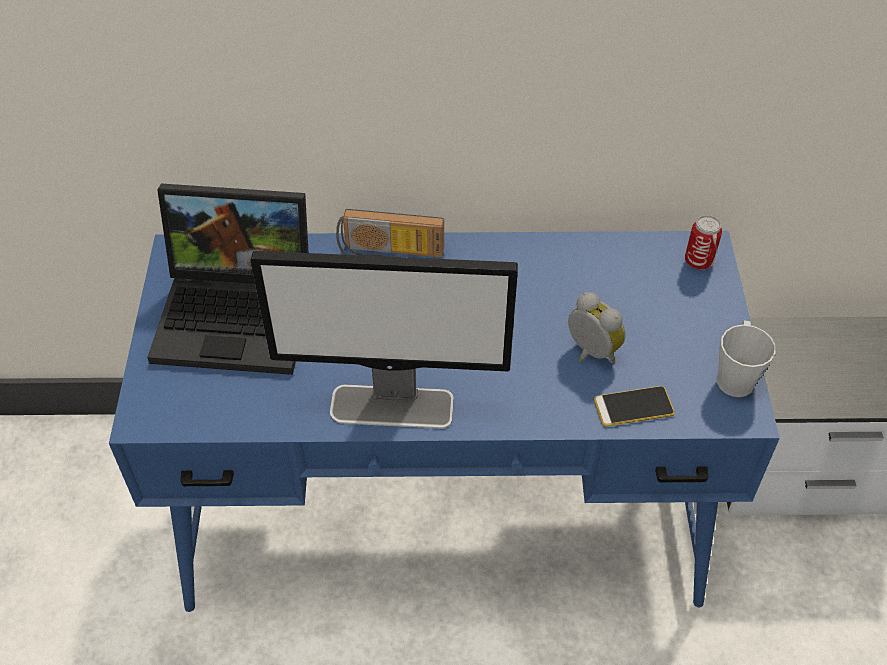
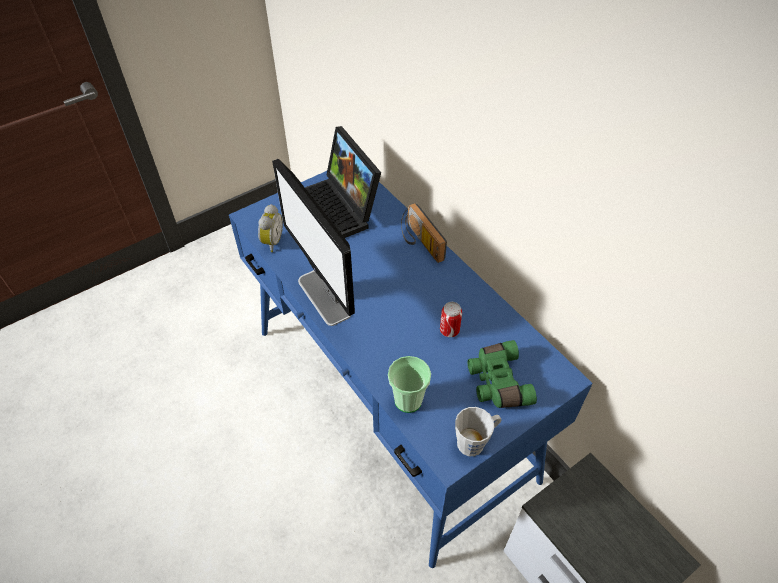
camera: 55 degrees right, 0 degrees up
alarm clock [568,292,625,362] -> alarm clock moved to [258,204,283,252]
phone [594,386,675,427] -> cup [388,356,431,413]
can [685,215,722,269] -> can moved to [440,302,462,337]
none -> green binoculars [468,340,537,408]

